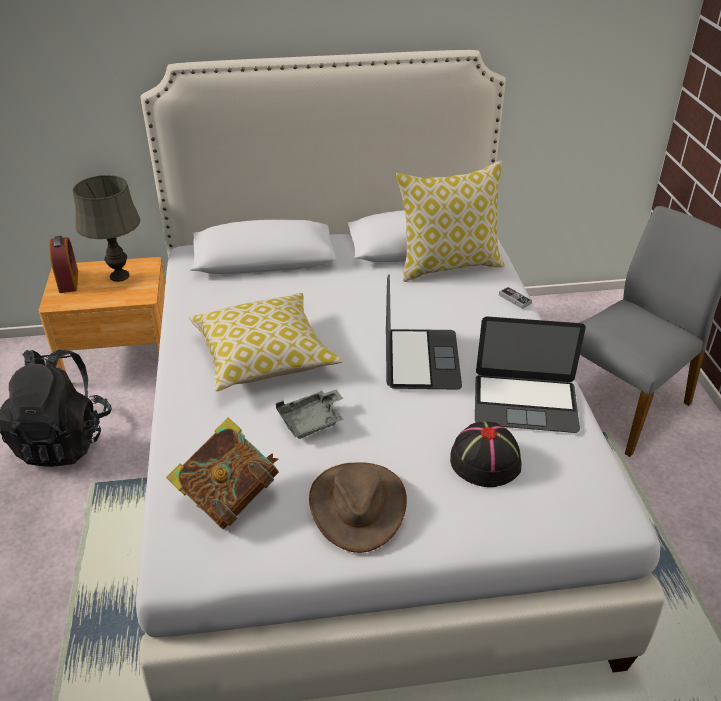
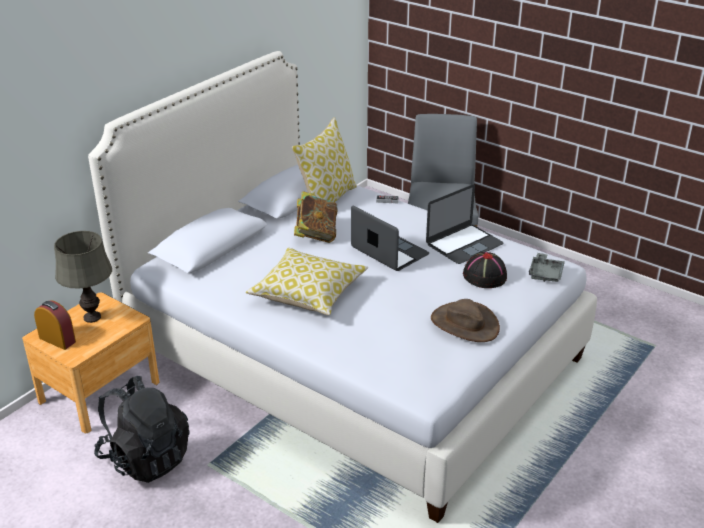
camera: 45 degrees left, 5 degrees down
book [166,417,279,530] -> book moved to [294,191,338,243]
grey tray [276,389,343,439] -> grey tray moved to [529,253,565,282]

